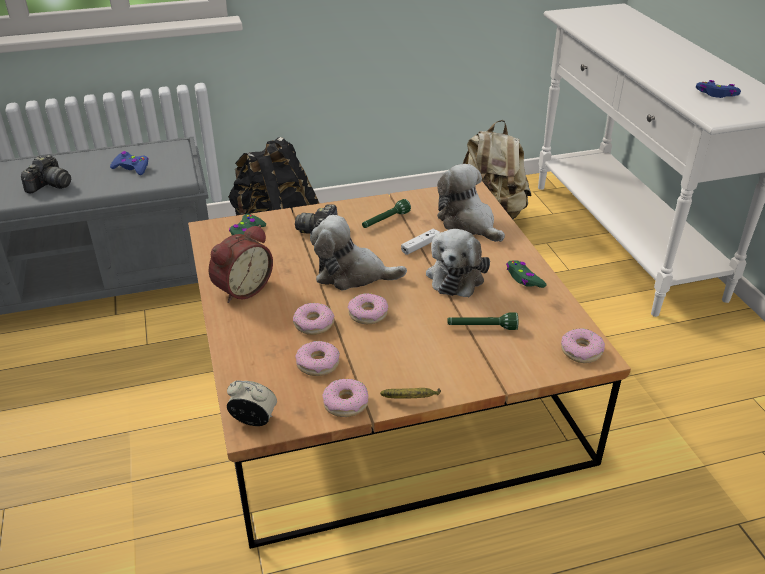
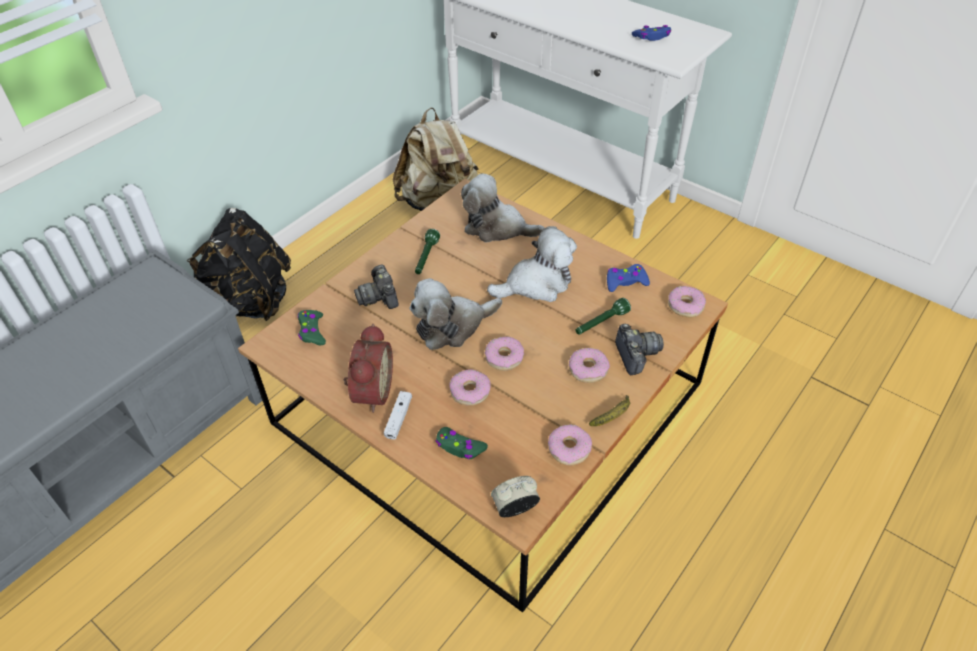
camera: 35 degrees left, 10 degrees up
camera [21,155,71,194] -> camera moved to [615,324,664,375]
blue game controller [110,151,148,175] -> blue game controller moved to [607,264,650,292]
donut [296,341,340,376] -> donut moved to [569,348,610,383]
white game controller [401,228,440,255] -> white game controller moved to [384,391,412,440]
plush toy [426,229,490,297] -> plush toy turned 90 degrees counterclockwise [487,226,577,302]
green game controller [506,260,546,288] -> green game controller moved to [436,427,488,459]

